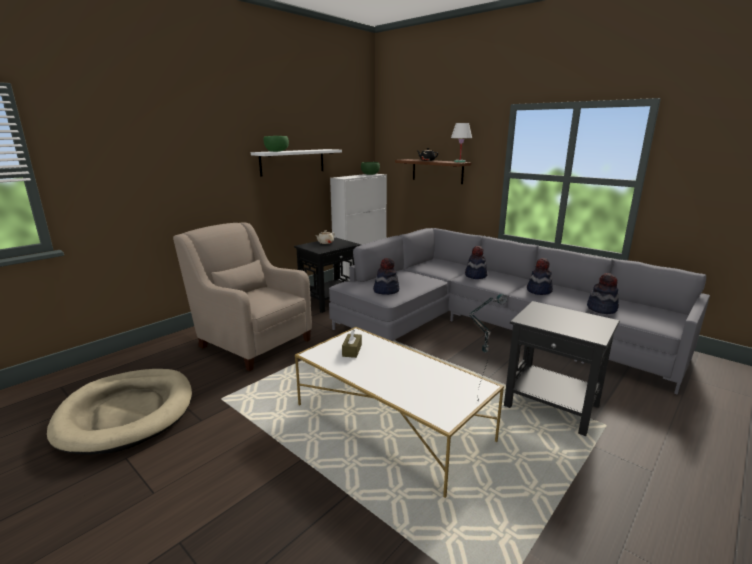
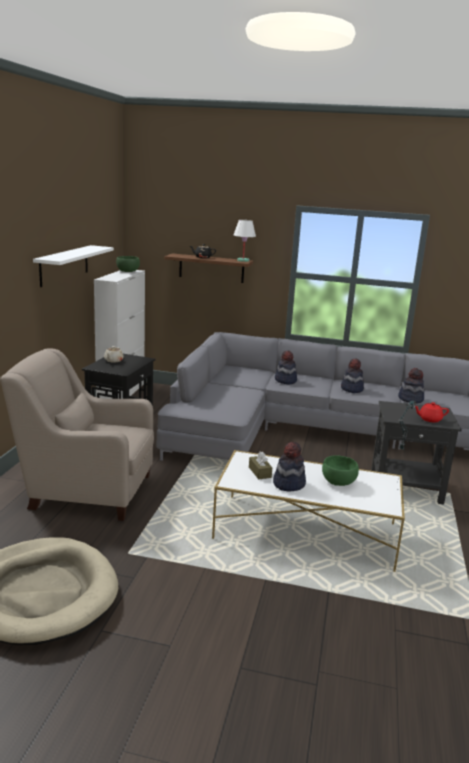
camera: 30 degrees left, 0 degrees up
green bowl [264,136,289,152] -> green bowl moved to [322,455,359,486]
hat [373,258,399,295] -> hat moved to [273,442,306,491]
none -> red teapot [415,402,449,422]

